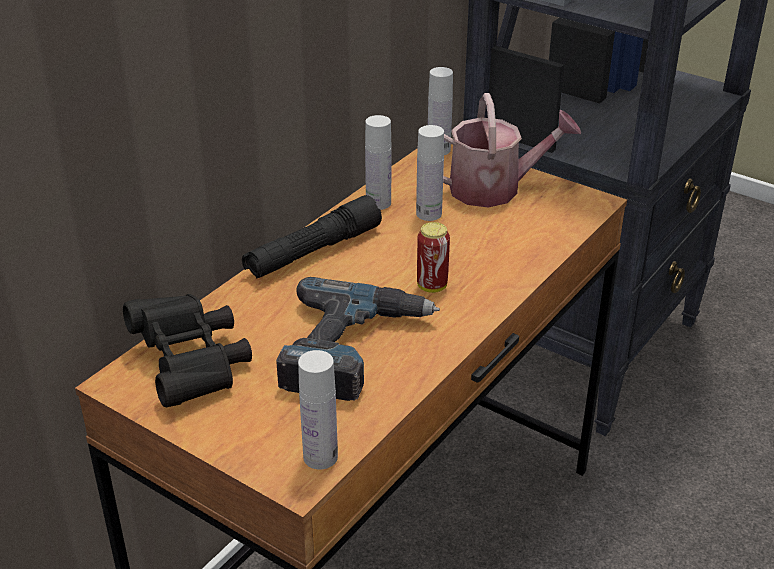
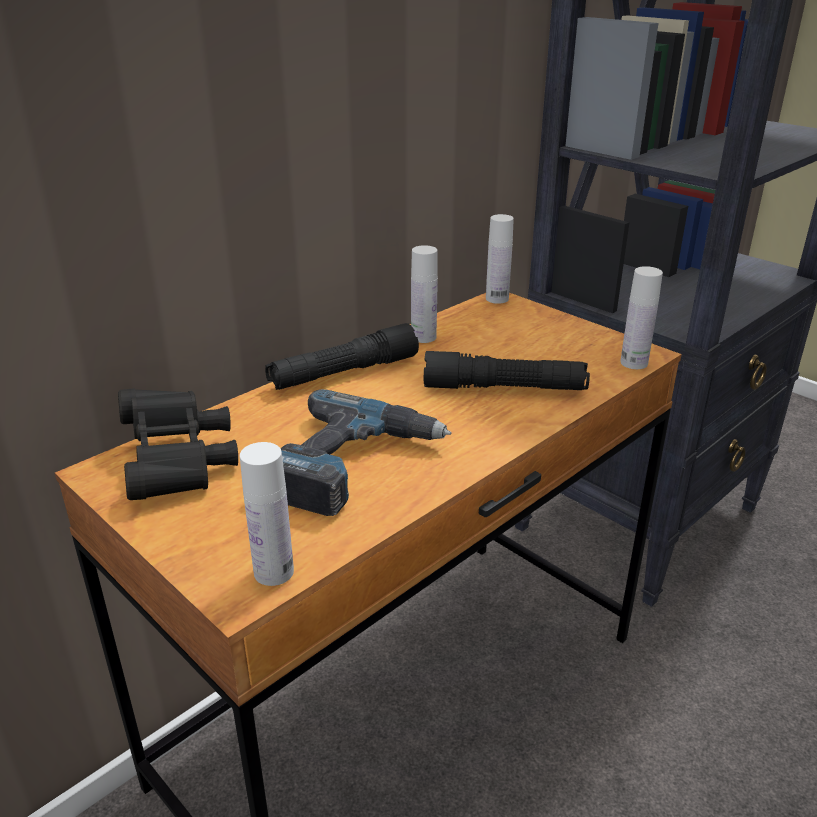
camera: 10 degrees right, 5 degrees down
white bottle [416,125,444,221] -> white bottle moved to [620,266,663,369]
can [417,222,450,293] -> none
watering can [443,93,581,208] -> none
none -> black flashlight [424,351,590,390]

